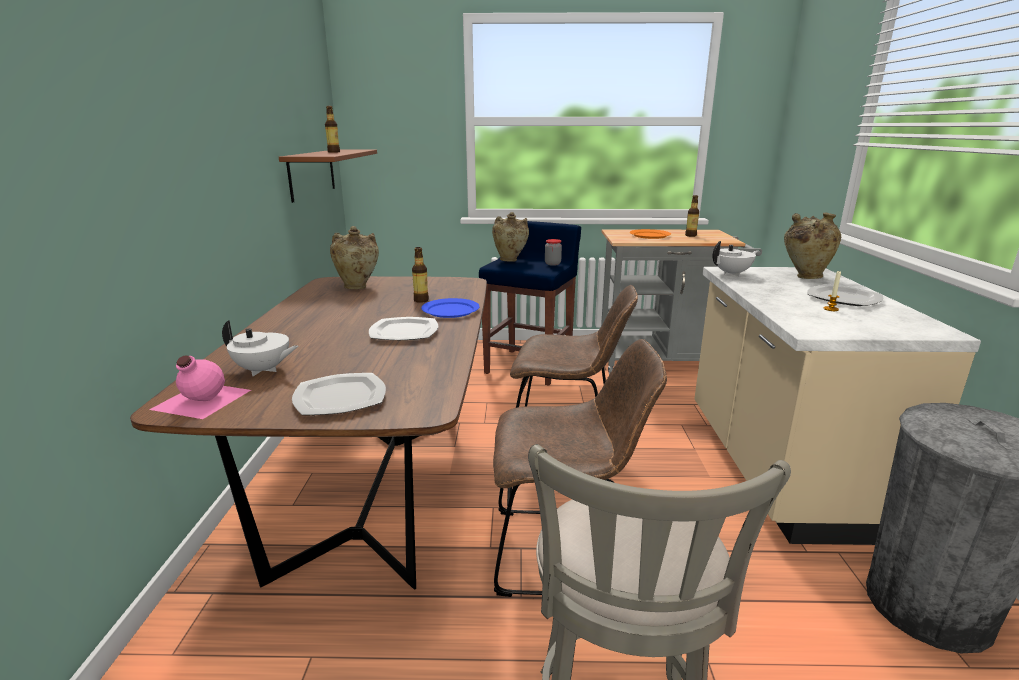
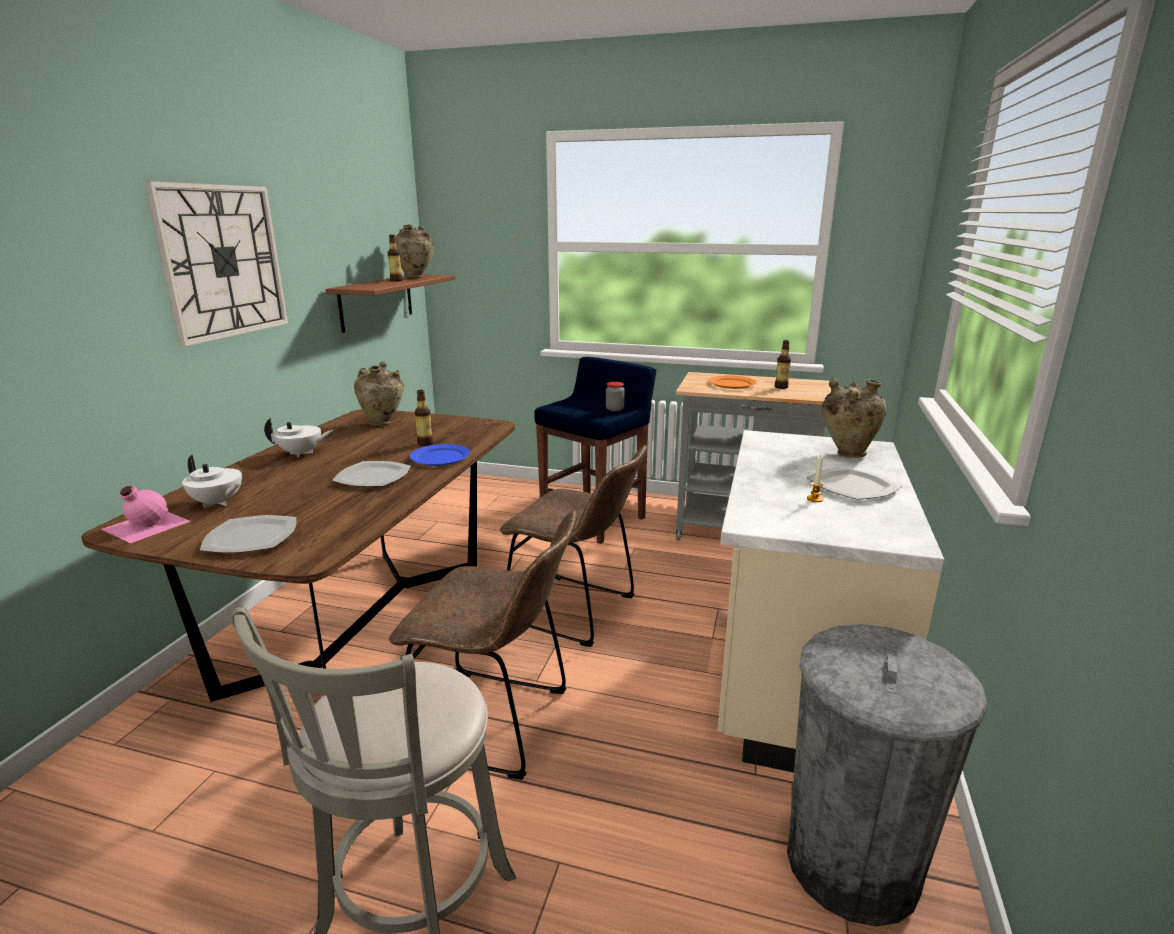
camera: 15 degrees right, 0 degrees up
beige vase [492,212,529,262] -> beige vase moved to [395,225,434,278]
white teapot [713,241,758,276] -> white teapot moved to [264,418,333,458]
none -> wall clock [144,181,288,347]

